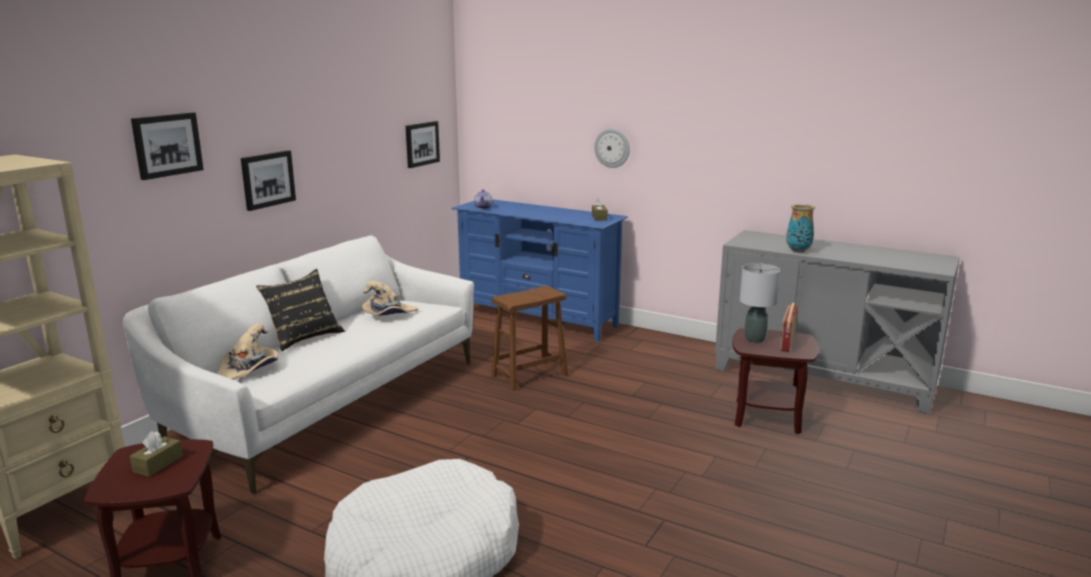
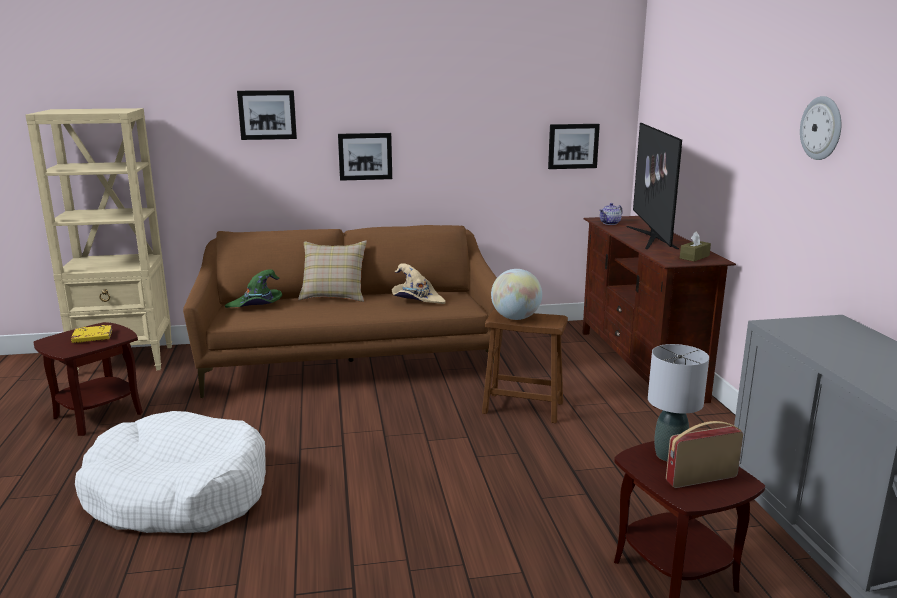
camera: 50 degrees right, 0 degrees up
white sofa [122,235,474,494] -> brown sofa [183,225,503,398]
brown tissue box [130,431,183,477] -> yellow book [71,325,112,343]
beige hat [217,324,278,380] -> green hat [225,270,282,308]
black pillow [256,269,345,351] -> beige pillow [298,241,367,302]
blue tv stand [451,199,628,341] -> brown tv stand [582,216,736,408]
wall clock [594,129,630,168] -> wall clock moved to [800,96,841,160]
vase [786,204,815,253] -> none
none -> globe [491,269,542,320]
none -> television [626,123,682,249]

